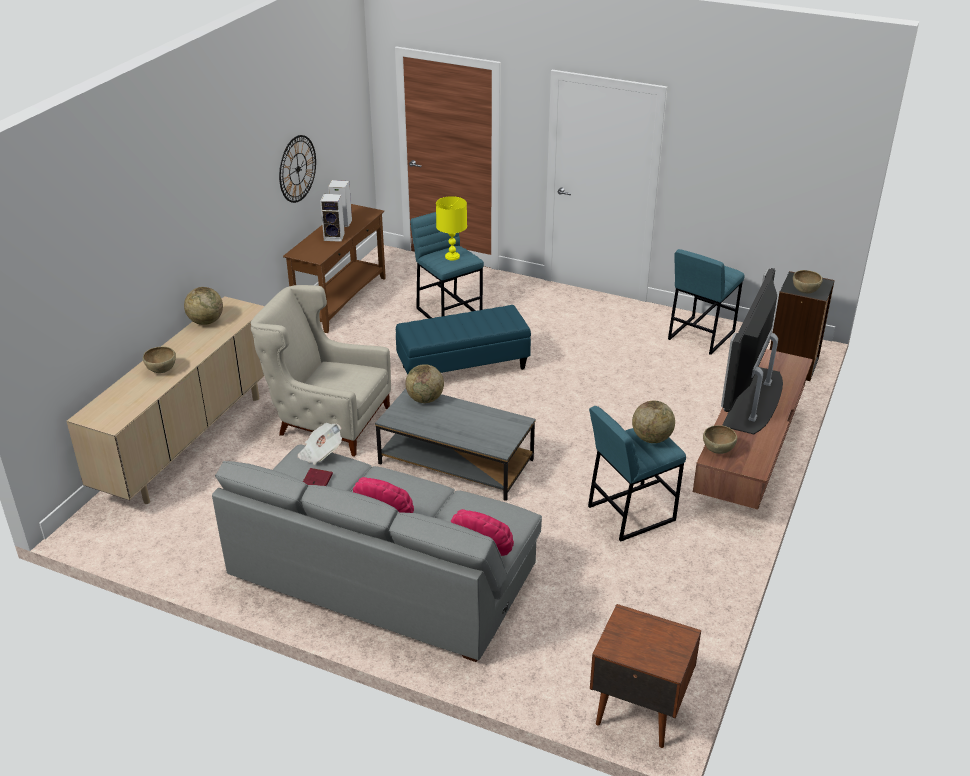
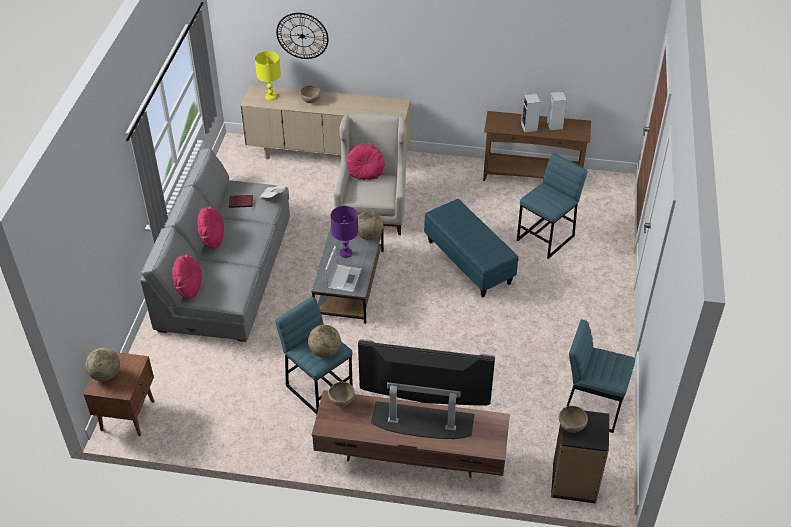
camera: 75 degrees right, 10 degrees up
globe [184,287,223,325] -> globe moved to [85,348,120,381]
wall clock [279,135,316,203] -> wall clock moved to [276,13,329,59]
yellow table lamp [436,196,467,261] -> yellow table lamp moved to [255,51,281,101]
none -> laptop [325,246,362,293]
none -> purple table lamp [330,206,358,258]
none -> pink pillow [346,144,385,180]

